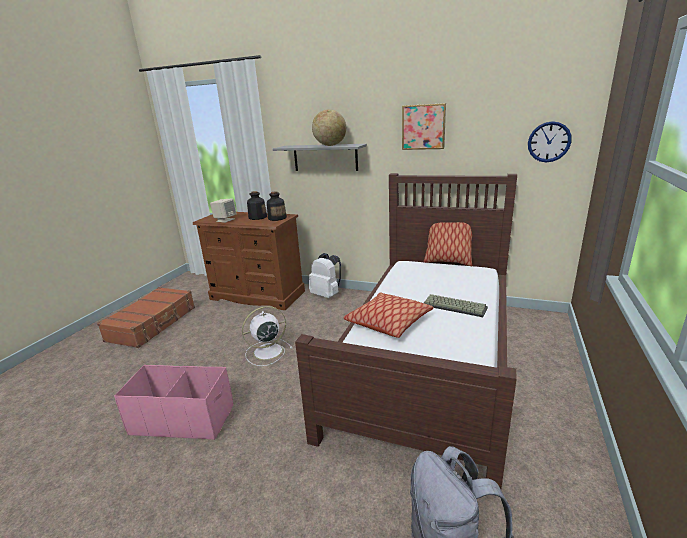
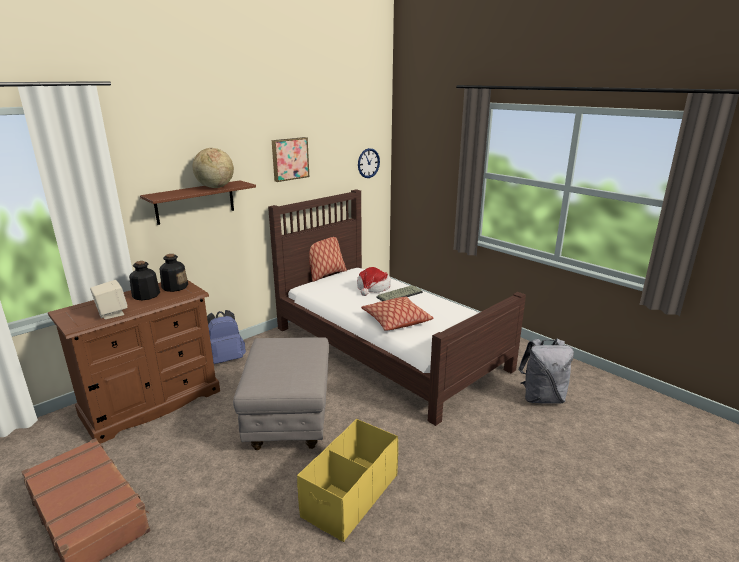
camera: 65 degrees left, 0 degrees up
pink storage box [114,365,233,440] -> yellow storage box [297,419,398,542]
white fan [242,306,292,366] -> grey ottoman [233,337,329,450]
grey shelf [273,144,367,171] -> brown shelf [140,180,256,225]
white backpack [309,253,341,298] -> blue backpack [207,310,246,364]
none -> hat [357,267,391,296]

